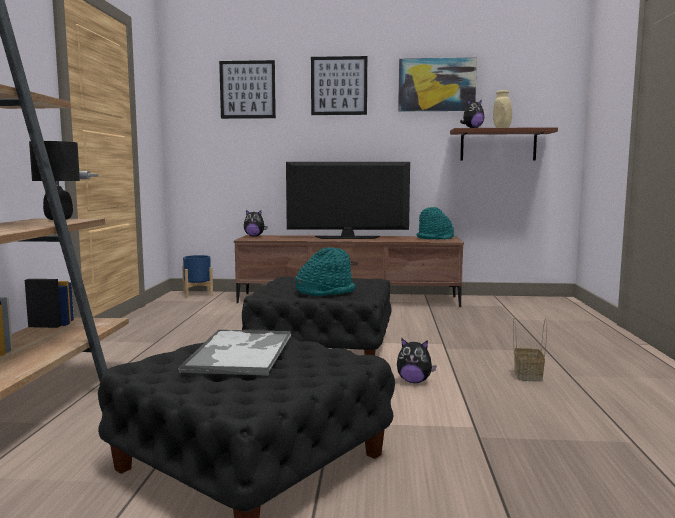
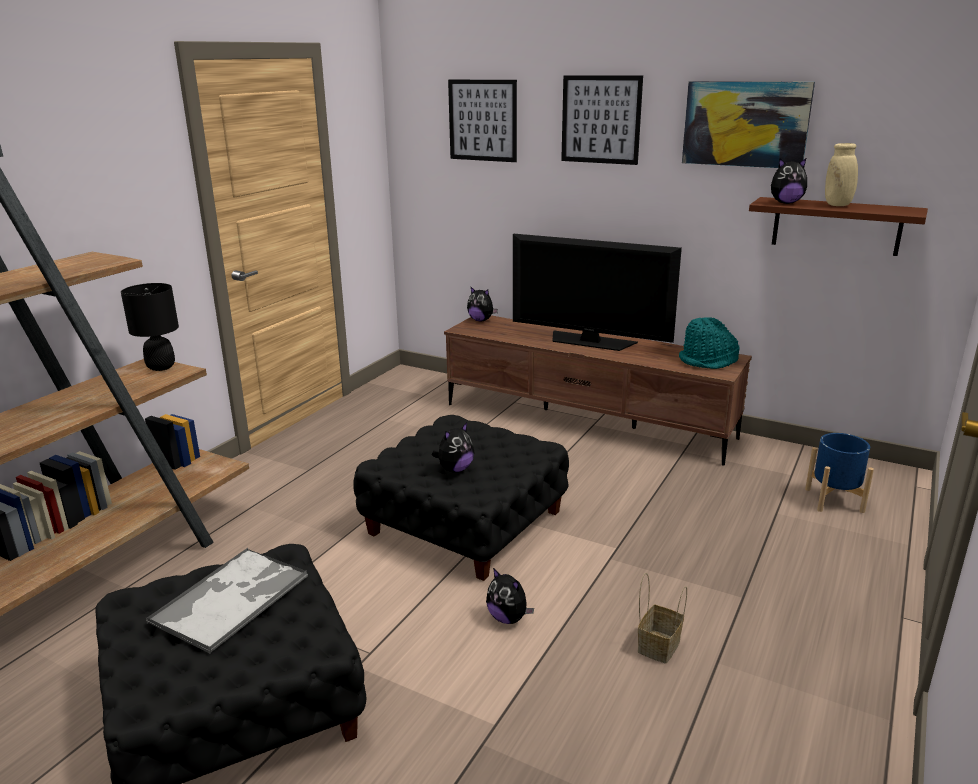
camera: 25 degrees right, 15 degrees up
blue planter [182,255,213,298] -> blue planter moved to [805,433,874,513]
turquoise hat [296,247,356,296] -> plush toy [432,422,475,473]

